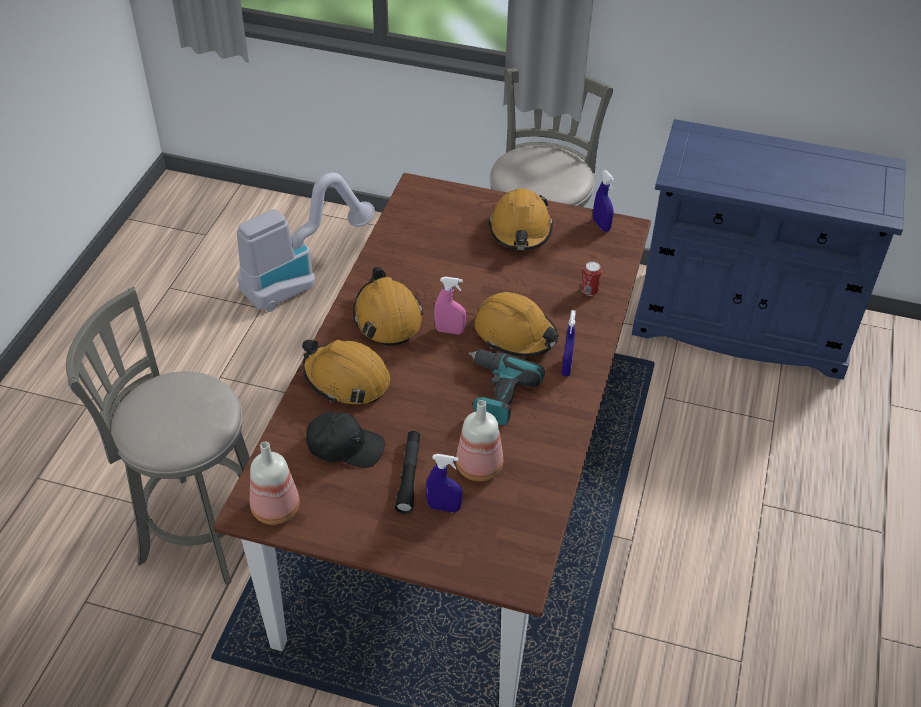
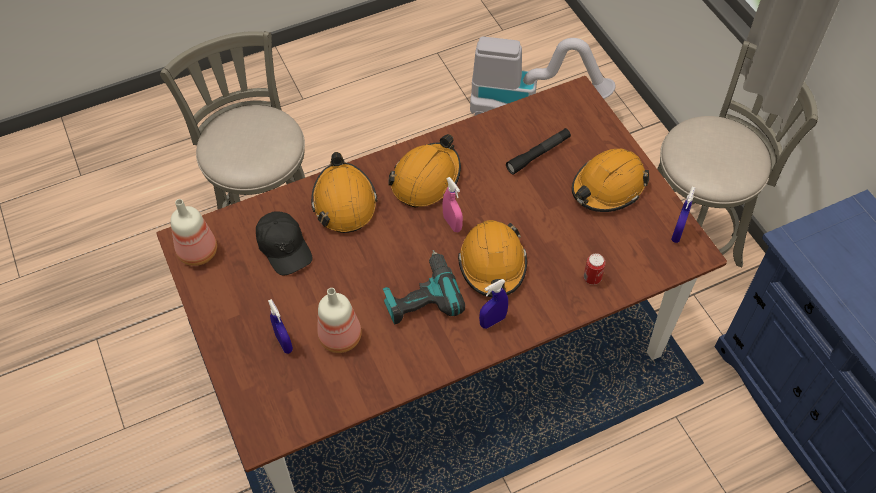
camera: 50 degrees right, 10 degrees up
black flashlight [395,431,420,514] -> black flashlight moved to [506,128,571,174]

